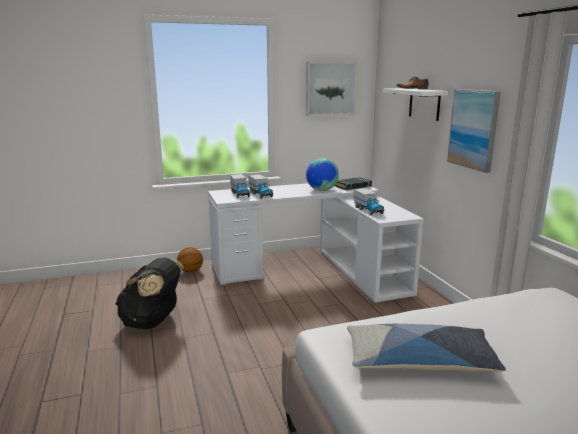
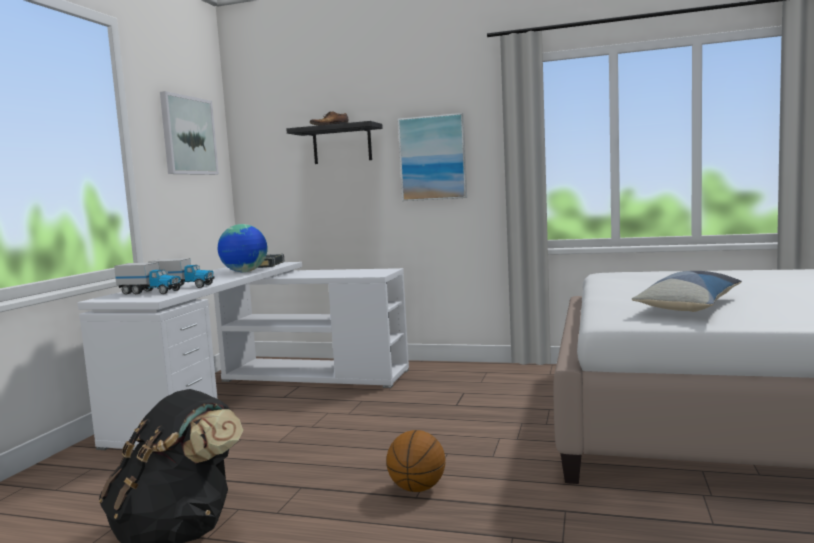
camera: 55 degrees left, 10 degrees down
basketball [177,247,203,273] -> basketball moved to [386,430,446,492]
toy truck [354,189,384,215] -> none
white shelf [383,88,448,121] -> black shelf [286,121,383,164]

